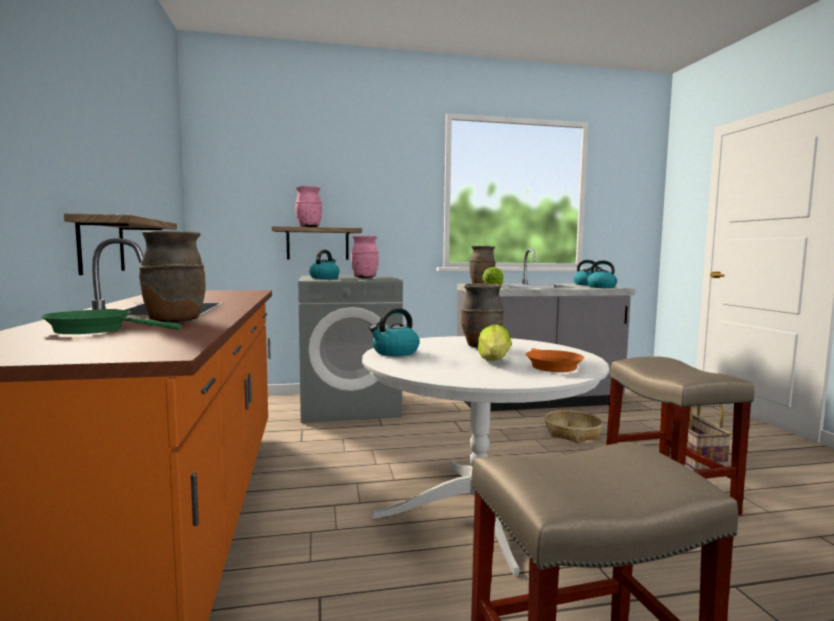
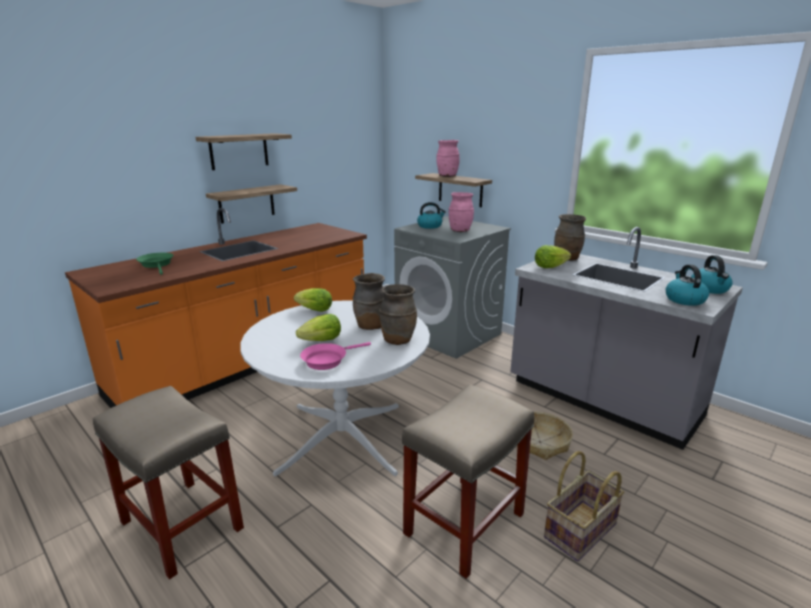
camera: 55 degrees right, 15 degrees up
brown vase [139,231,206,322] -> brown vase moved to [379,284,417,345]
kettle [369,308,419,356] -> lettuce [294,288,332,312]
orange frying pan [526,348,584,372] -> pink frying pan [300,342,371,370]
none -> shelf [196,133,292,170]

